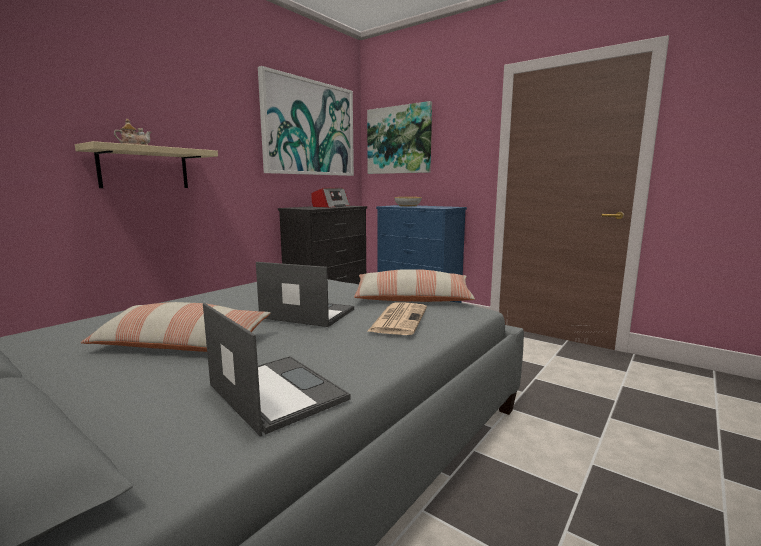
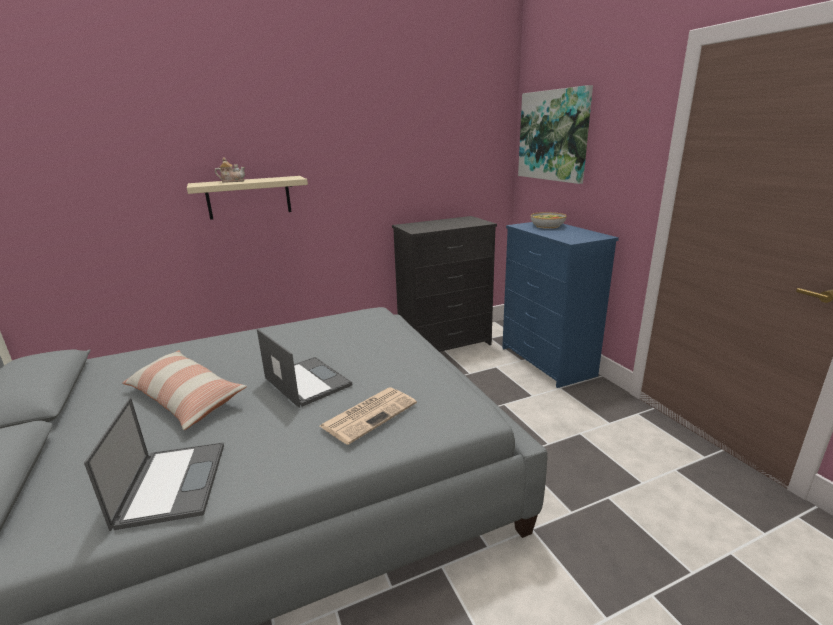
camera: 30 degrees right, 10 degrees up
picture [258,66,354,176] -> none
radio [311,188,350,208] -> none
pillow [354,269,475,302] -> none

